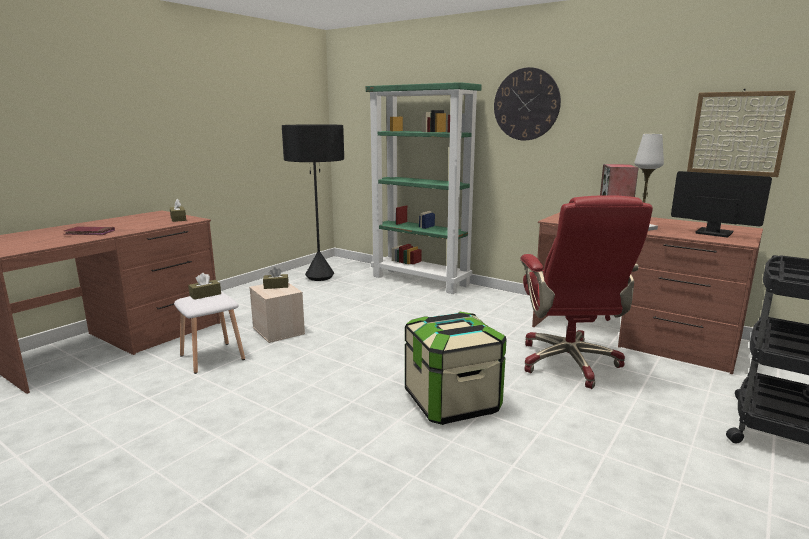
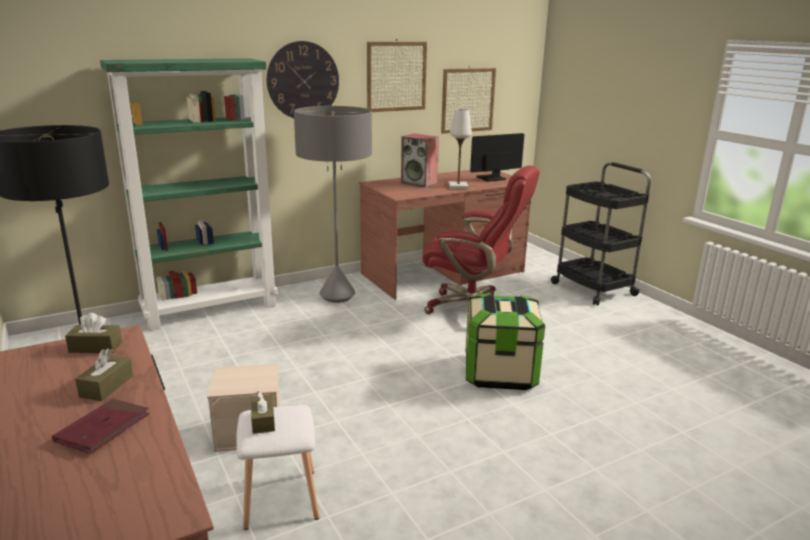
camera: 65 degrees left, 5 degrees up
brown tissue box [263,267,288,289] -> brown tissue box moved to [75,348,133,401]
none -> grey floor lamp [294,106,372,303]
none -> picture [367,39,427,112]

